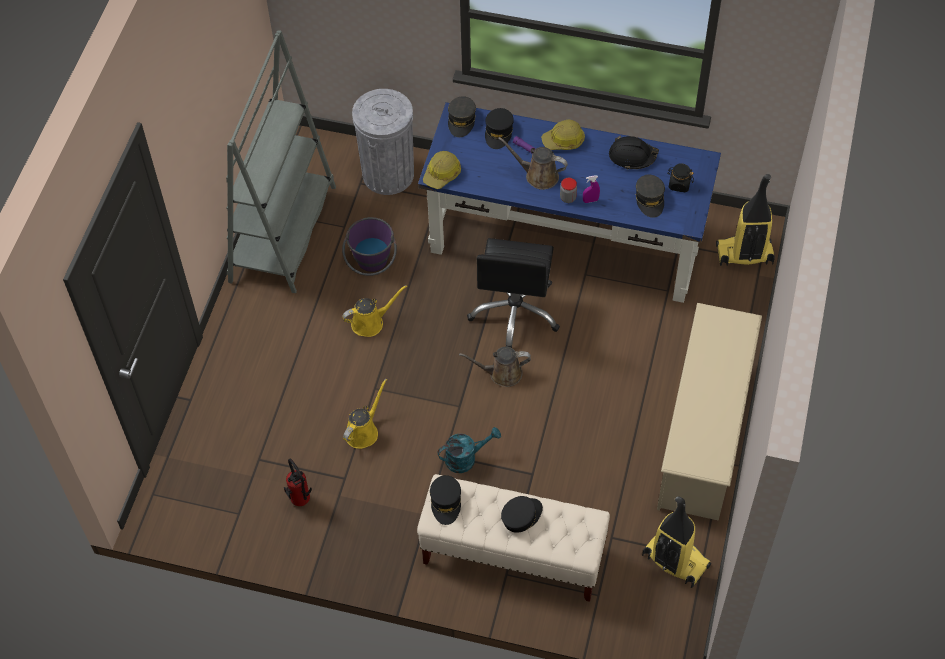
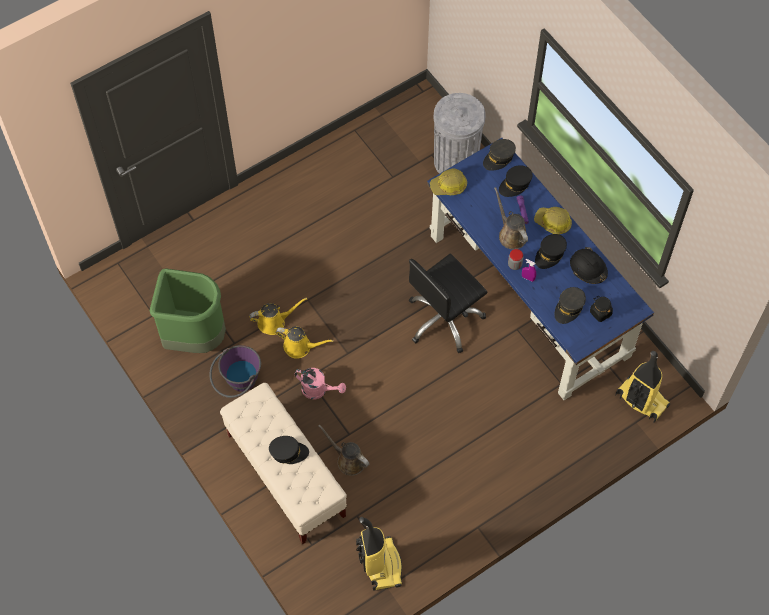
camera: 40 degrees right, 5 degrees up
grey bookcase [226,30,336,293] -> none
fire extinguisher [284,459,312,506] -> green trash can [150,268,226,353]
purple bucket [342,217,397,276] -> purple bucket moved to [209,345,261,398]
yellow watering can [342,285,407,337] -> yellow watering can moved to [276,326,334,359]
black cap [430,475,461,525] -> black cap moved to [535,234,567,269]
turquoise watering can [438,427,501,473] -> pink watering can [295,368,346,399]
brown watering can [459,347,531,387] -> brown watering can moved to [318,424,370,476]
beige shoe rack [657,303,762,521] -> none

